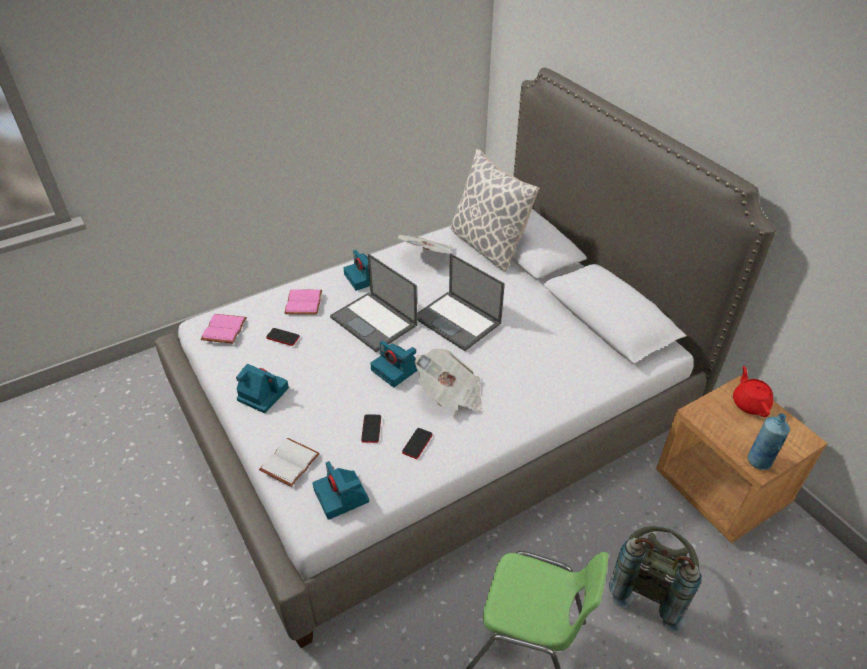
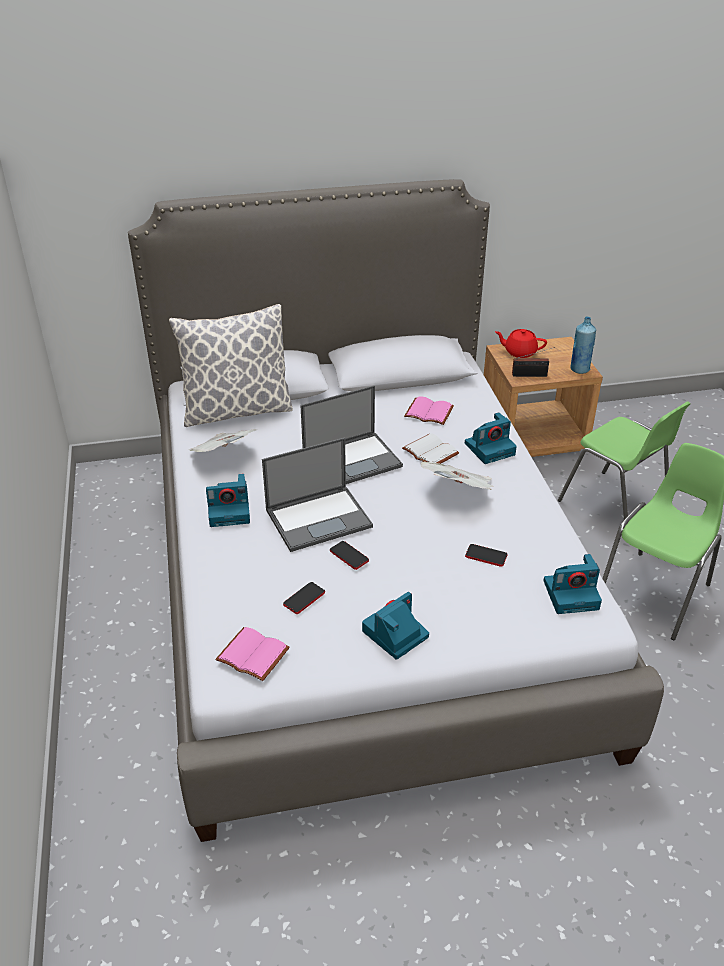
camera: 70 degrees left, 5 degrees down
white book [259,438,320,487] -> white book moved to [402,433,459,464]
pink book [285,290,322,315] -> pink book moved to [404,397,454,425]
camera [370,340,418,387] -> camera moved to [465,412,517,464]
phone [402,428,432,459] -> phone moved to [330,541,369,570]
grey backpack [609,526,701,632] -> green chair [558,401,691,525]
none -> radio [512,347,555,377]

